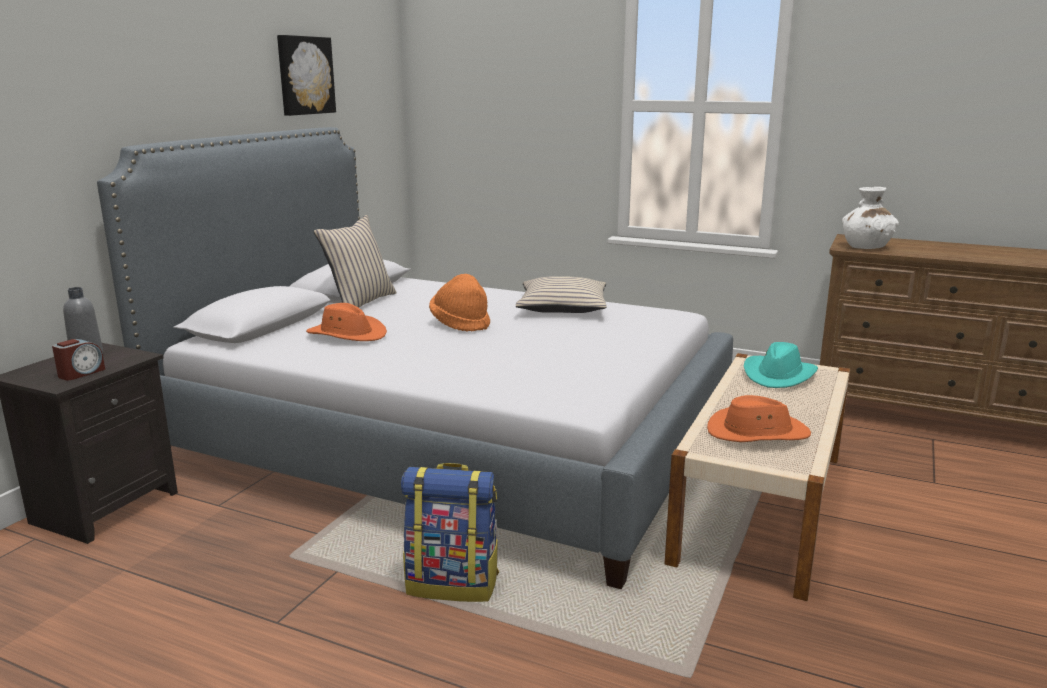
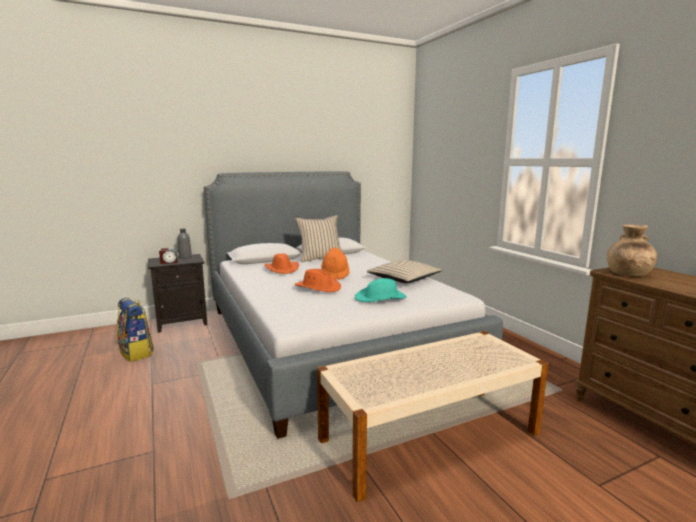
camera: 40 degrees right, 5 degrees down
picture [277,35,336,116] -> none
backpack [401,463,499,602] -> backpack moved to [117,298,154,362]
orange hat [707,395,811,442] -> orange hat moved to [294,269,341,292]
turquoise hat [744,342,818,388] -> turquoise hat moved to [355,278,407,302]
white vase [842,187,899,249] -> brown vase [607,225,657,276]

